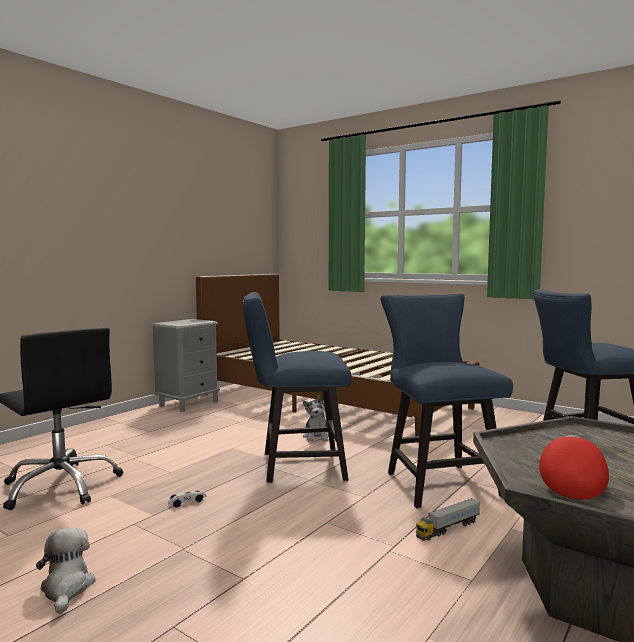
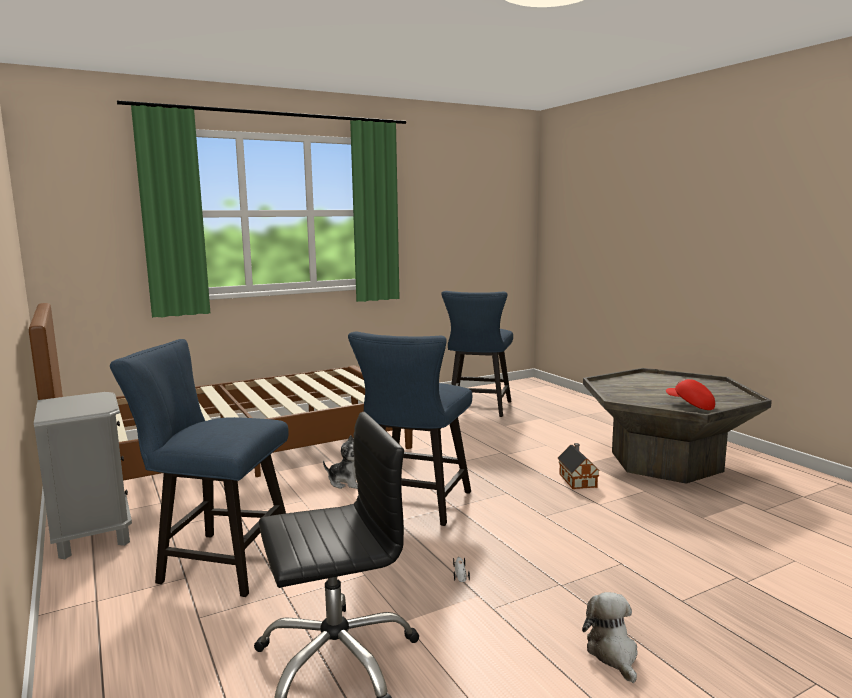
camera: 65 degrees left, 5 degrees up
plush toy [36,528,95,614] -> plush toy turned 75 degrees clockwise [582,592,638,683]
blue chair [380,294,513,508] -> blue chair moved to [110,339,289,597]
toy truck [416,498,481,541] -> toy house [557,443,601,489]

